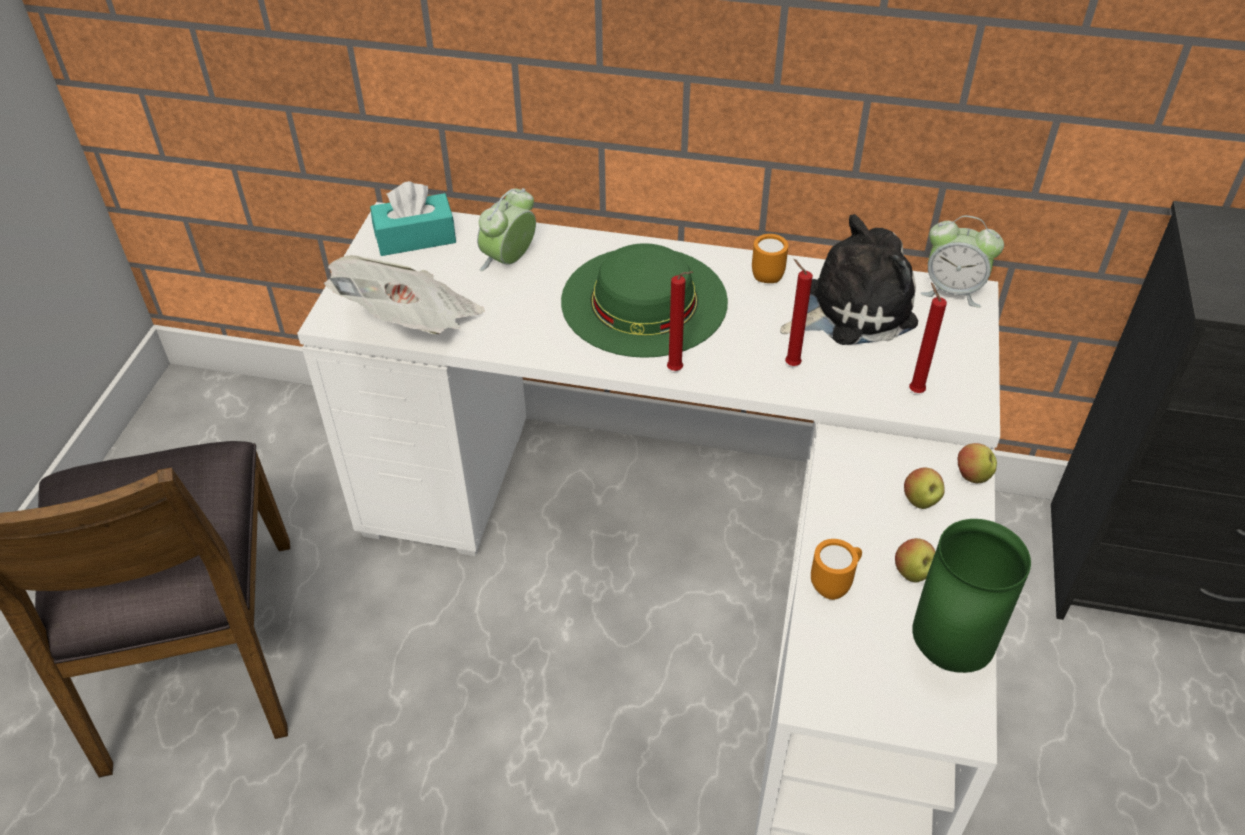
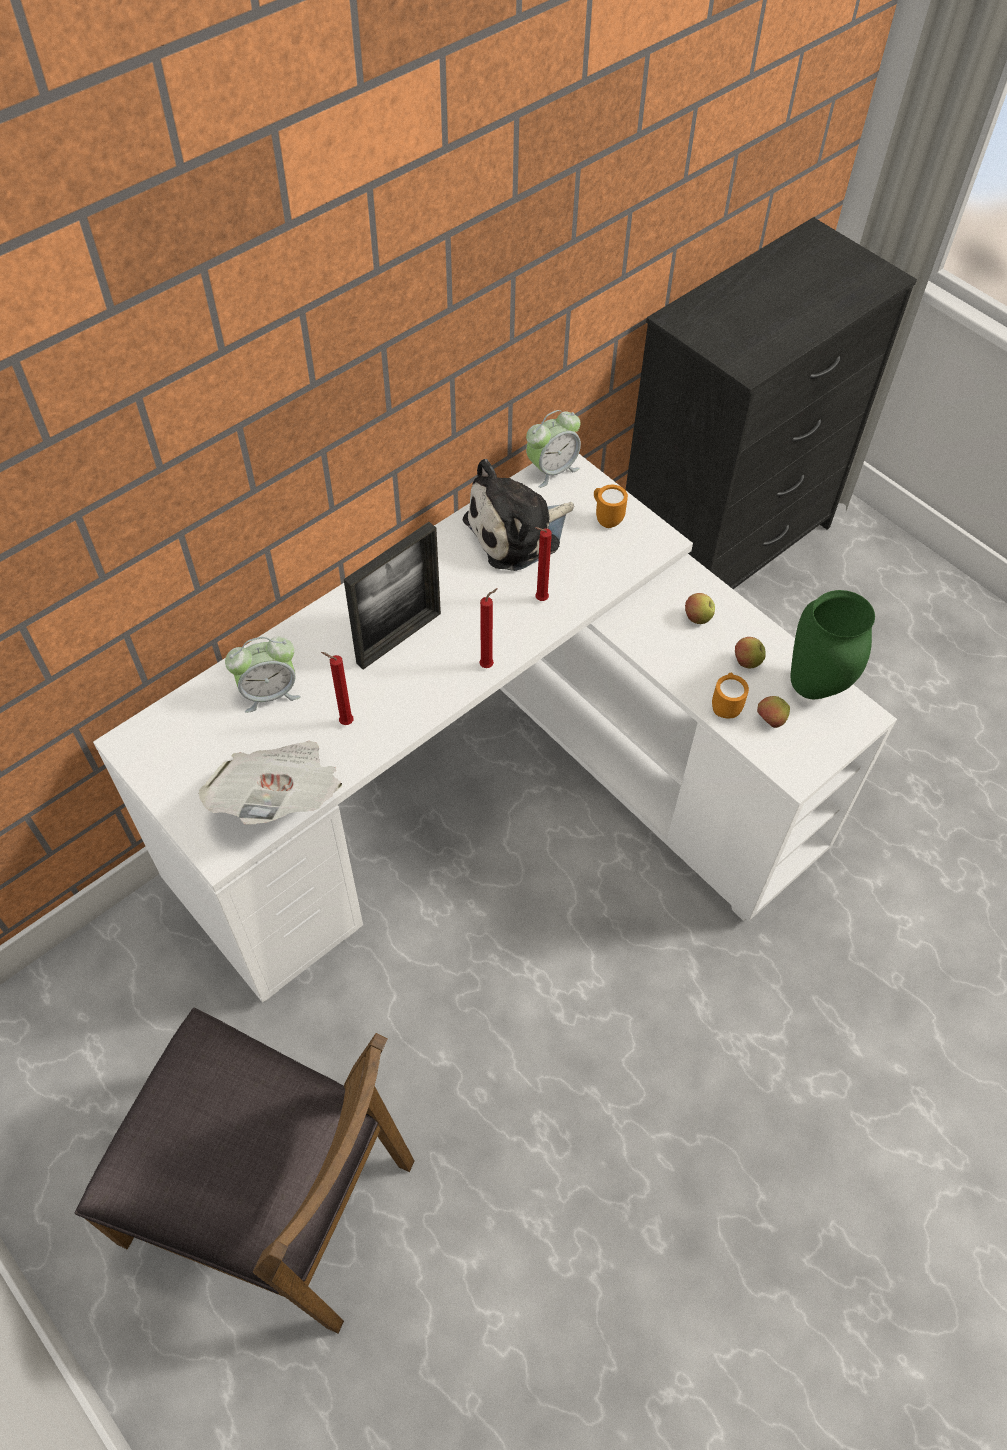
camera: 55 degrees left, 10 degrees up
turquoise tissue box [370,181,456,256] -> none
alarm clock [477,188,536,271] -> alarm clock turned 90 degrees counterclockwise [225,637,301,713]
green hat [561,243,728,358] -> picture frame [344,522,441,670]
orange mug [752,234,789,283] -> orange mug moved to [594,485,628,528]
plush toy [780,214,918,345] -> plush toy turned 135 degrees counterclockwise [463,459,574,571]
red candle [909,282,947,393] -> red candle moved to [321,652,354,725]
apple [957,443,997,483] -> apple moved to [757,696,790,728]

